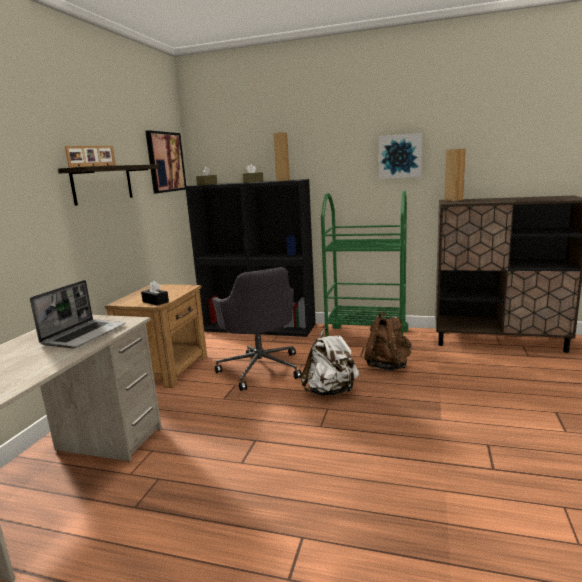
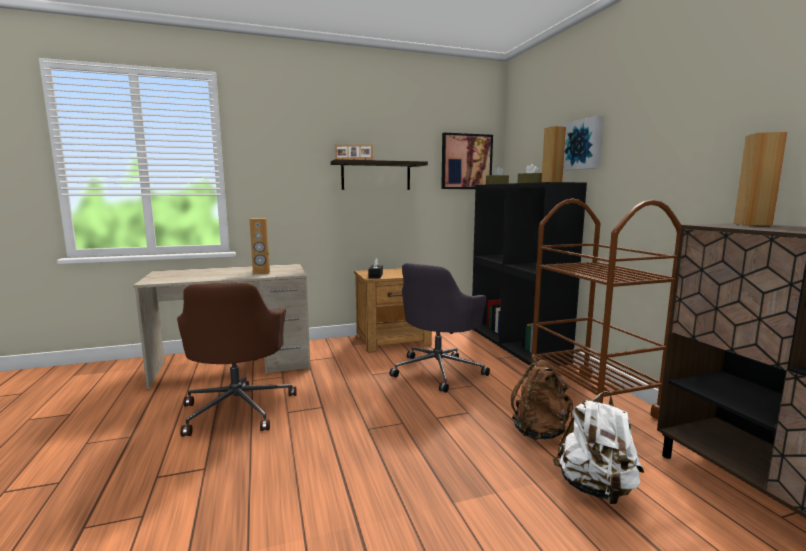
camera: 55 degrees right, 5 degrees down
laptop [30,280,126,349] -> brown speaker [249,218,270,275]
white backpack [301,328,359,396] -> white backpack moved to [553,391,644,504]
green cart [321,190,408,337] -> brown cart [531,198,681,419]
picture [379,133,422,179] -> picture moved to [563,115,603,171]
none -> brown office chair [177,283,297,437]

